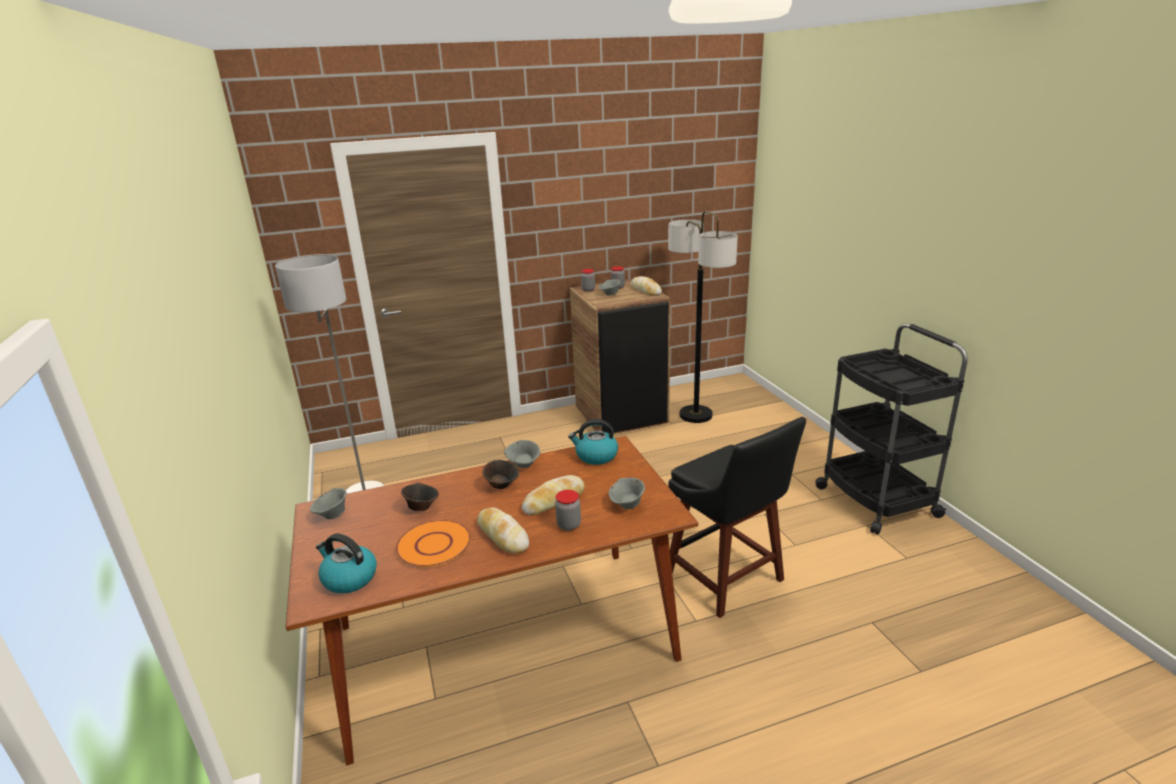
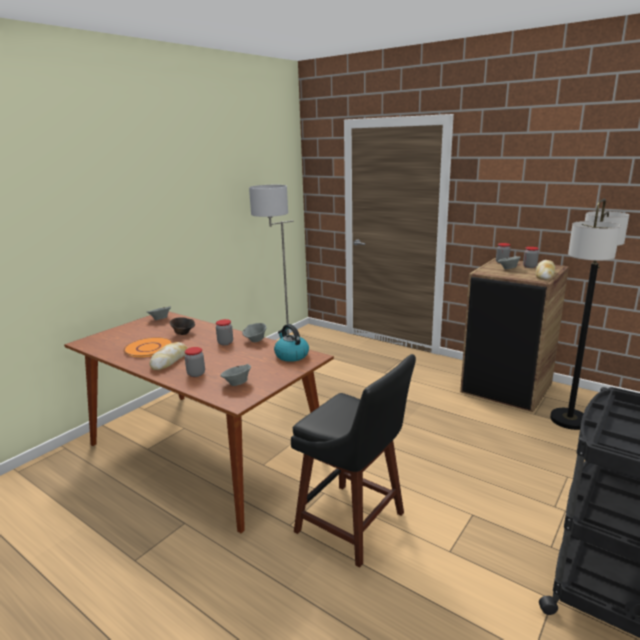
camera: 55 degrees right, 5 degrees down
kettle [316,533,377,593] -> none
brown bowl [483,460,519,489] -> jar [216,319,233,345]
bread [522,475,585,515] -> none
black chair [668,417,806,618] -> black chair turned 75 degrees counterclockwise [291,354,416,568]

